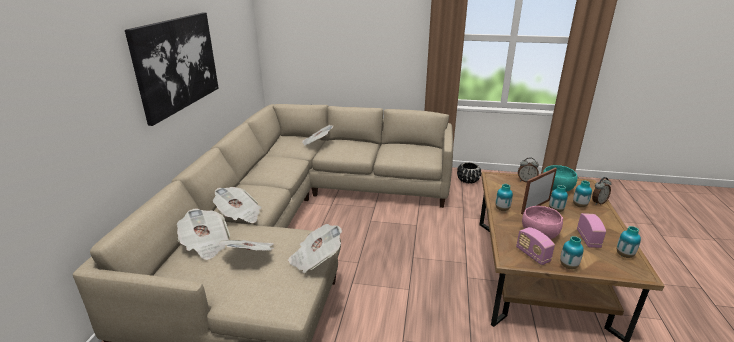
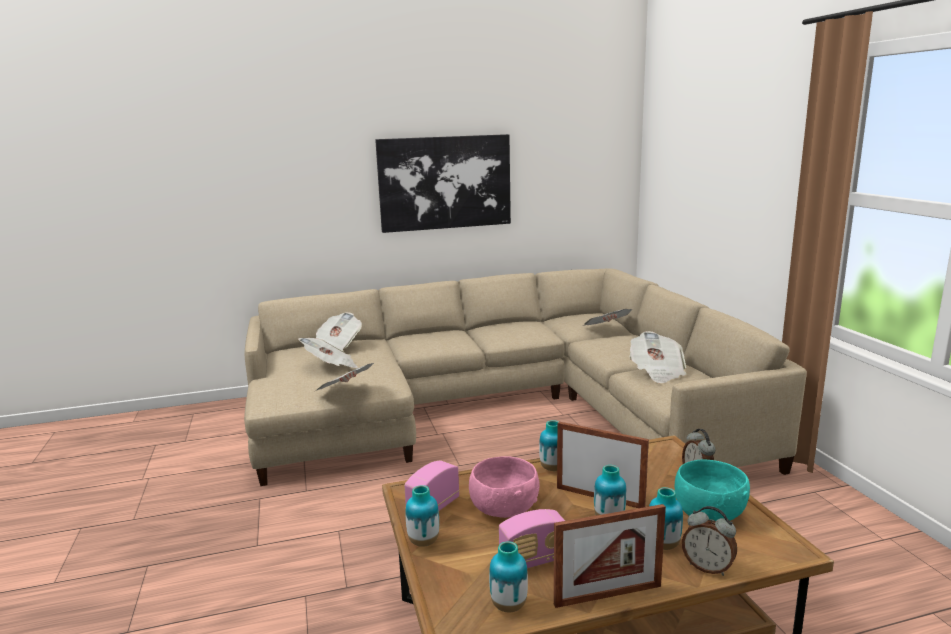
camera: 65 degrees right, 10 degrees down
newspaper [213,187,261,223] -> newspaper moved to [629,331,686,383]
black planter [457,162,481,183] -> none
none -> picture frame [554,504,666,608]

